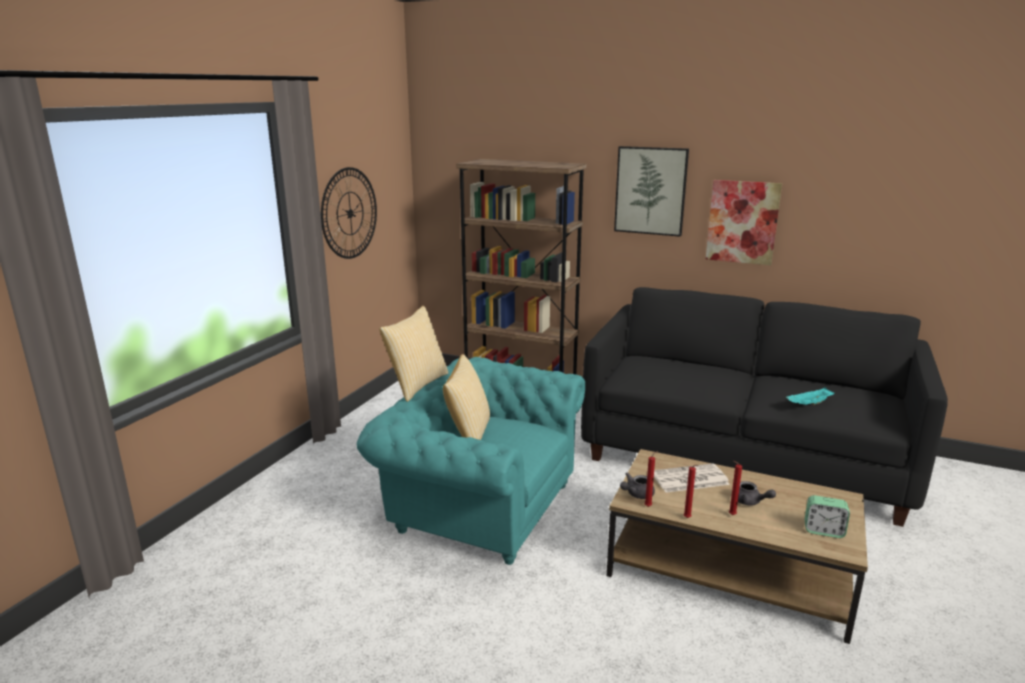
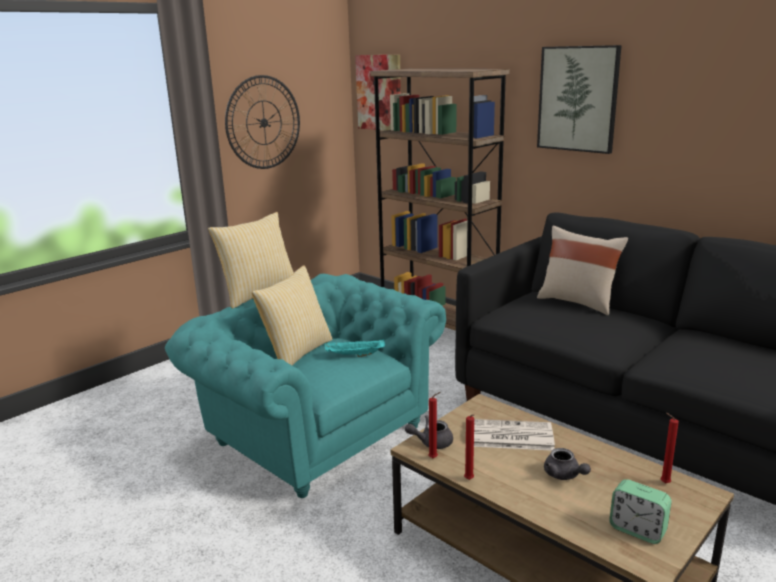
camera: 20 degrees right, 0 degrees up
picture [706,180,782,265] -> picture moved to [355,55,401,131]
red candle [729,461,742,515] -> red candle moved to [661,413,679,483]
turquoise tray [786,387,835,405] -> turquoise tray moved to [325,339,385,357]
none -> beige pillow [537,225,628,315]

